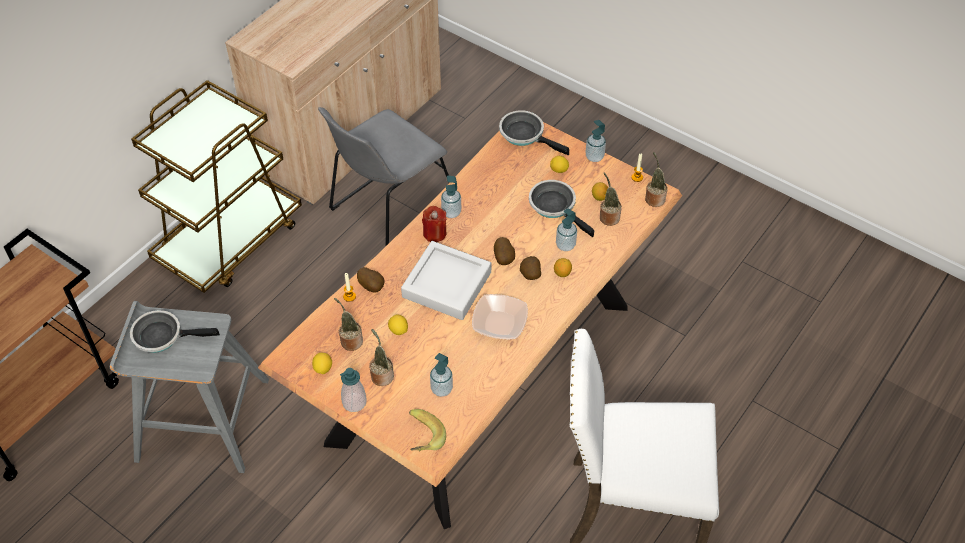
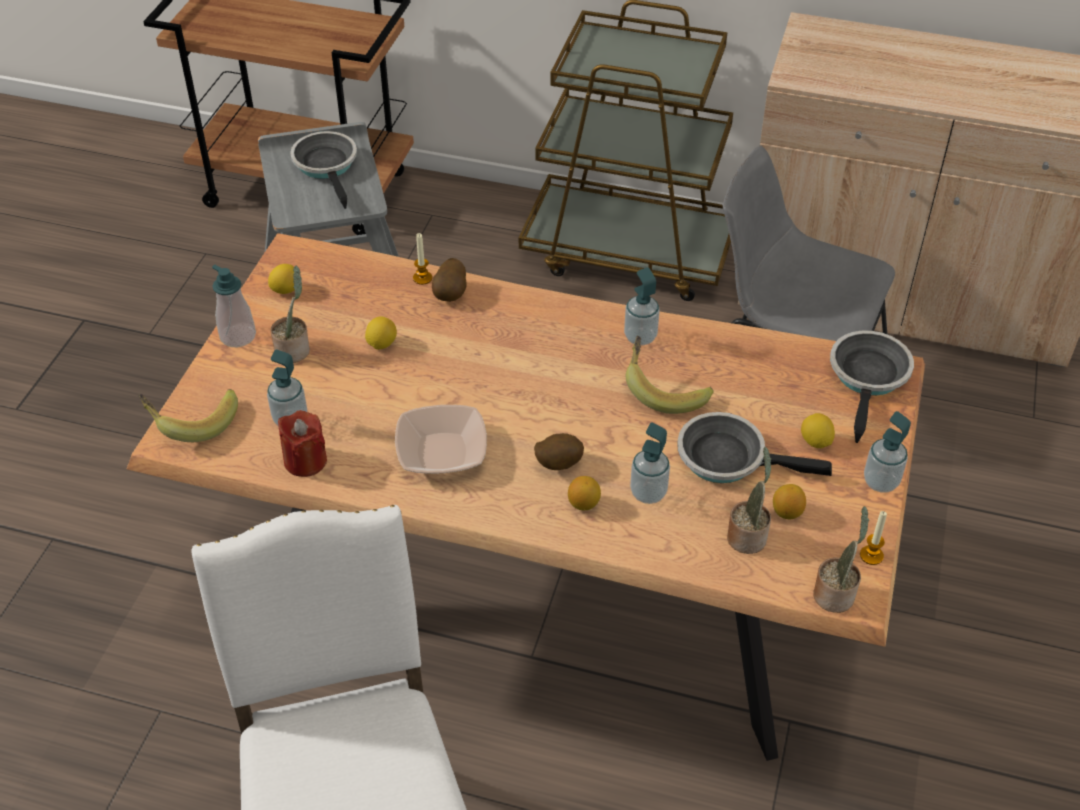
camera: 70 degrees right, 5 degrees down
potted plant [334,298,363,351] -> none
grey tray [401,241,491,320] -> none
red candle [422,206,446,242] -> red candle moved to [278,410,327,477]
potato [494,237,515,265] -> none
frying pan [529,180,594,237] -> frying pan turned 105 degrees counterclockwise [677,412,832,483]
none -> banana [626,336,714,414]

